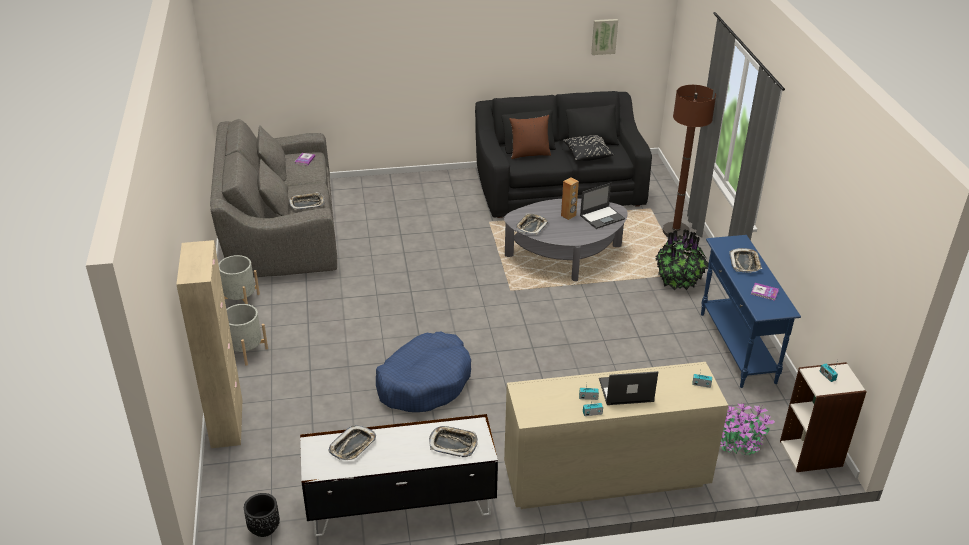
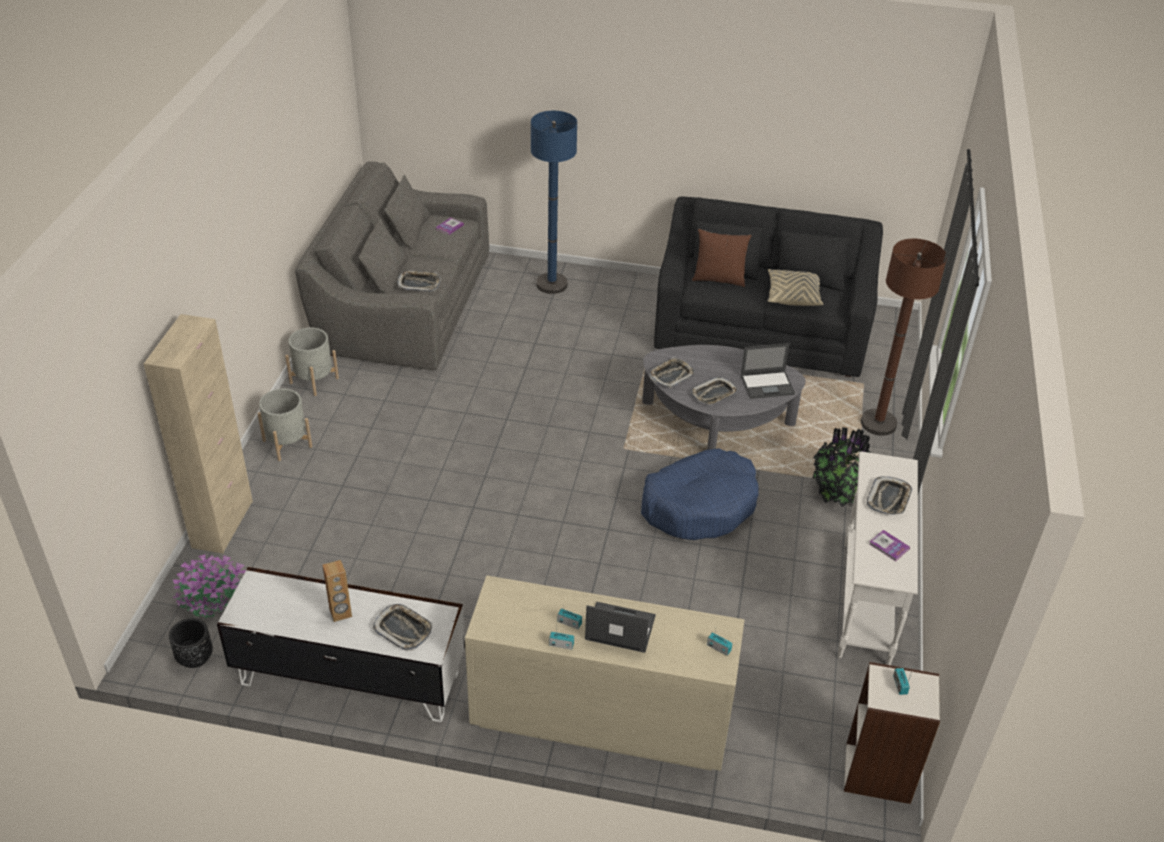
camera: 20 degrees right, 5 degrees up
tray [329,425,376,460] -> tray moved to [690,377,738,405]
blue dog bed [376,332,471,412] -> blue dog bed moved to [641,448,759,540]
brown speaker [561,177,579,220] -> brown speaker moved to [322,560,352,622]
black pillow [563,135,615,161] -> beige pillow [767,269,823,306]
picture [591,19,618,55] -> none
blue console table [701,235,801,388] -> white console table [838,451,918,665]
potted plant [720,402,775,456] -> potted plant moved to [173,553,246,619]
none -> blue floor lamp [531,111,577,294]

